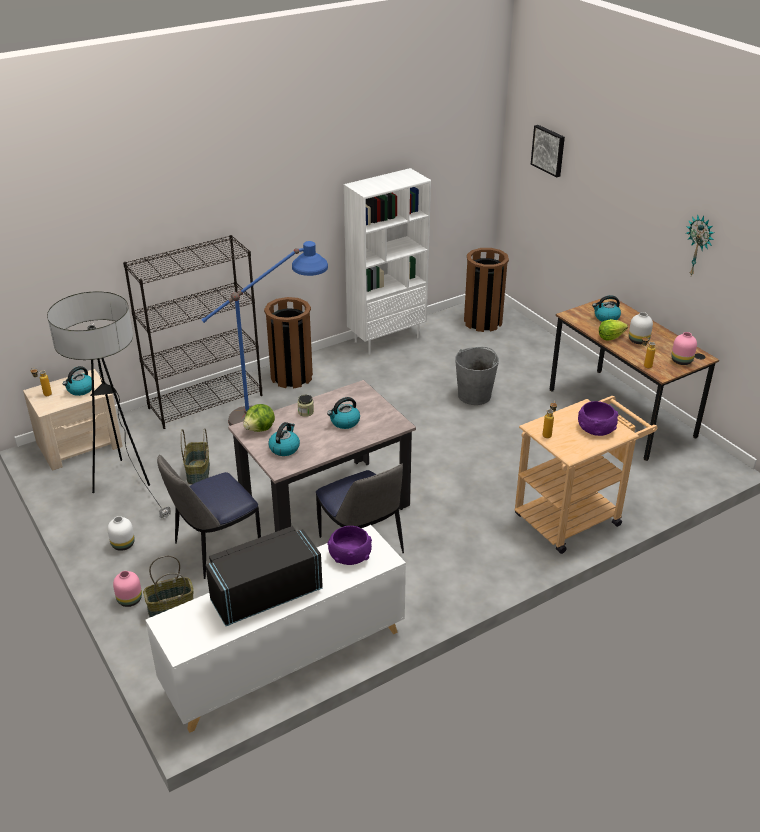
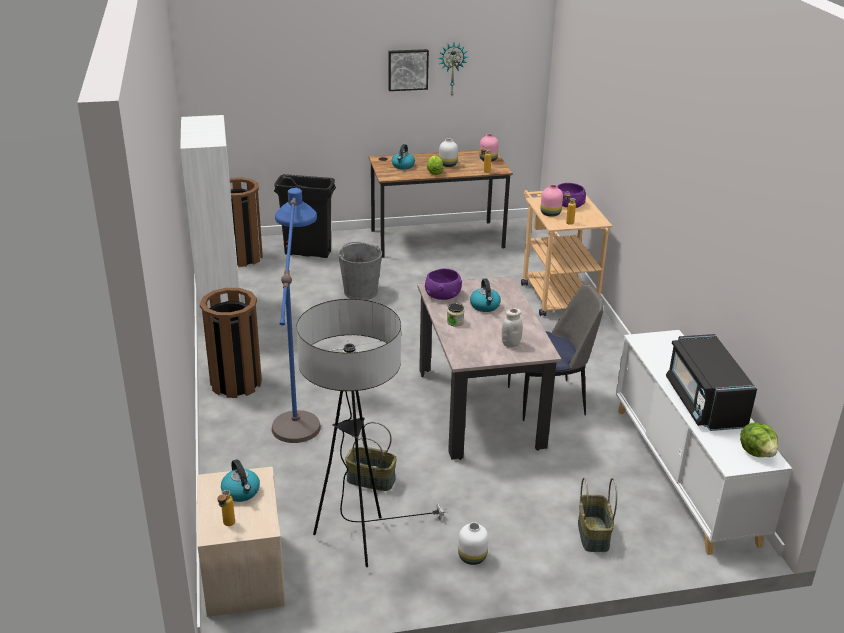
camera: 70 degrees left, 5 degrees down
pink vase [113,571,142,607] -> pink vase moved to [541,184,563,217]
black bookcase [123,235,262,429] -> none
chair [157,455,261,579] -> none
lettuce [243,404,275,432] -> lettuce moved to [740,422,778,457]
kettle [268,422,300,456] -> white jar [502,308,523,347]
purple bowl [327,526,372,565] -> purple bowl moved to [425,268,462,300]
picture [531,125,565,178] -> picture moved to [388,49,429,91]
none -> black trash can [274,174,336,258]

